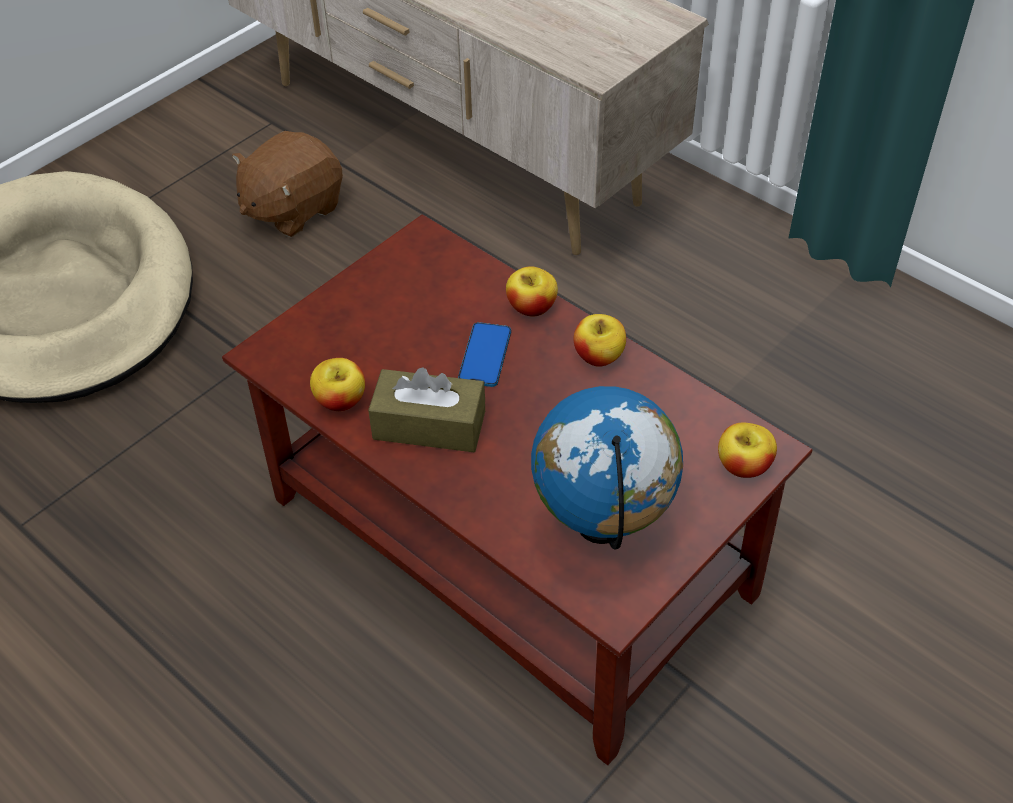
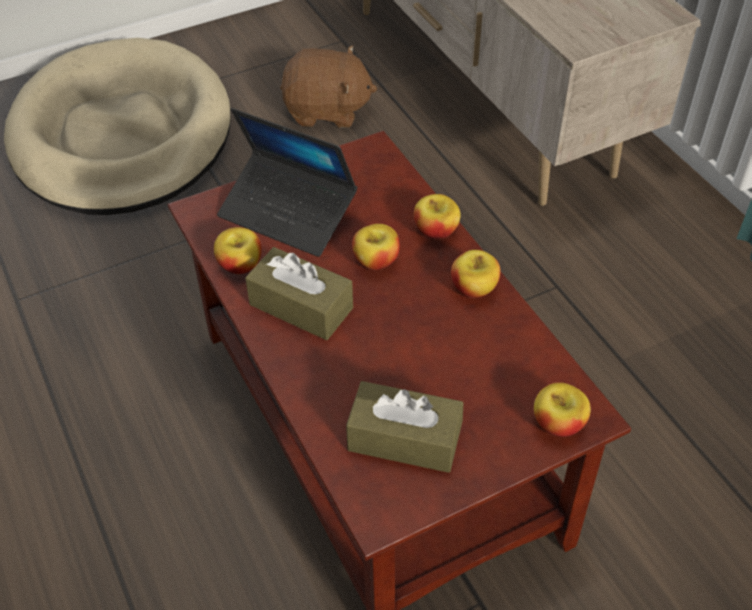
camera: 20 degrees right, 0 degrees up
brown plush toy [232,131,343,237] -> brown plush toy turned 150 degrees counterclockwise [280,45,377,128]
phone [458,322,511,387] -> apple [352,224,400,270]
globe [531,386,683,550] -> brown tissue box [346,381,463,473]
none -> laptop [217,108,357,257]

